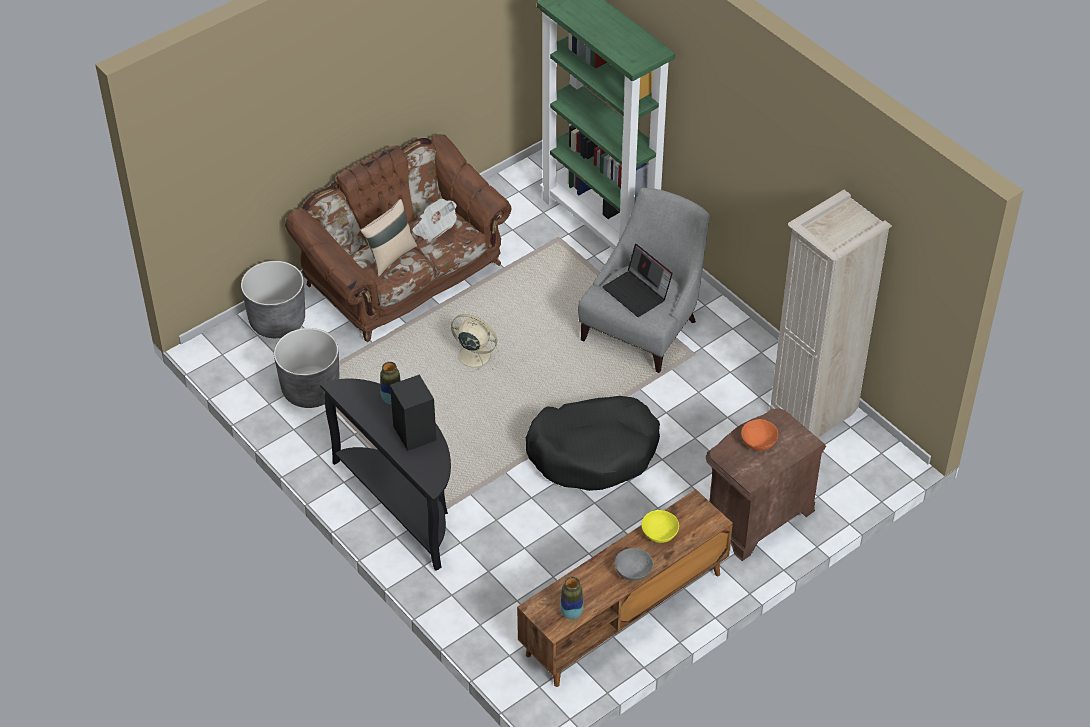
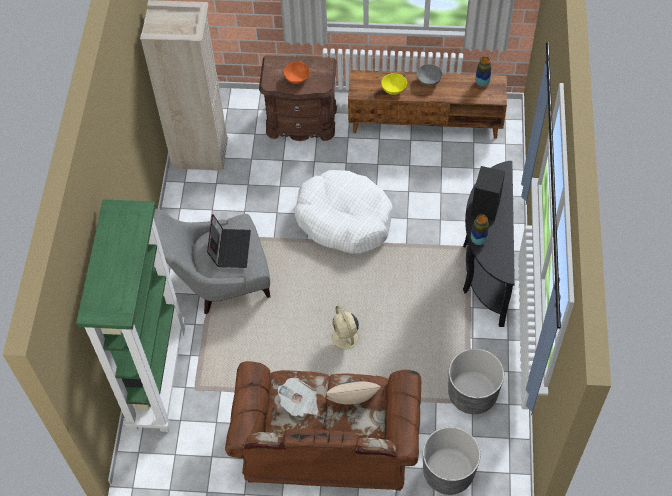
camera: 135 degrees left, 10 degrees up
black dog bed [526,396,660,491] -> white dog bed [294,170,393,254]

